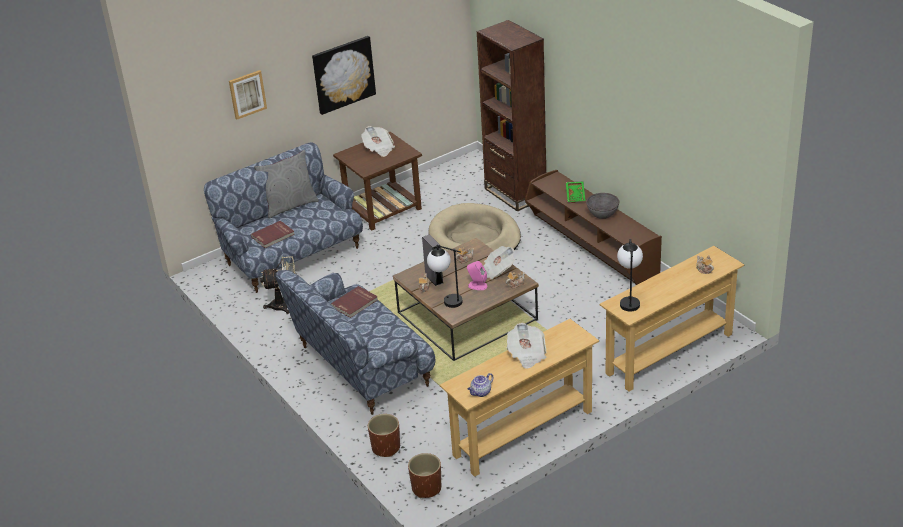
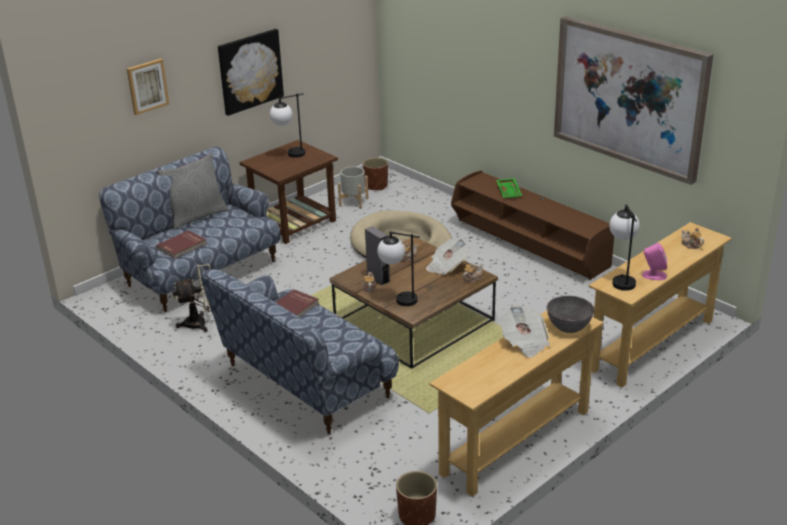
camera: 10 degrees left, 5 degrees down
newspaper [361,126,395,157] -> table lamp [270,93,305,158]
brown planter [368,414,400,457] -> brown planter moved to [363,158,388,190]
pink speaker [467,261,487,290] -> pink speaker moved to [642,243,667,280]
teapot [468,373,494,397] -> none
brown bookcase [477,20,546,212] -> none
grey bowl [586,193,619,219] -> grey bowl moved to [547,296,594,333]
none -> grey planter [338,167,369,209]
none -> picture [554,16,714,185]

